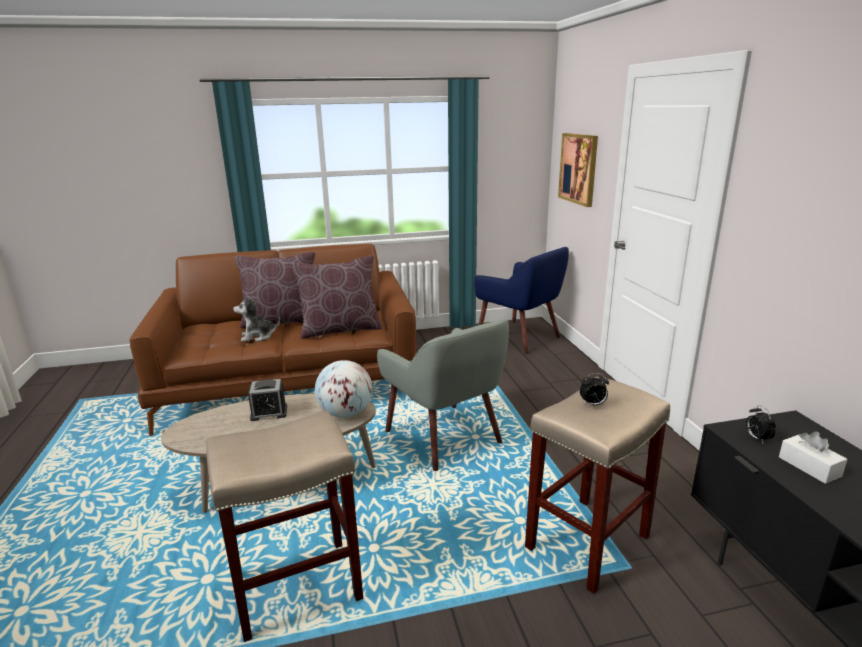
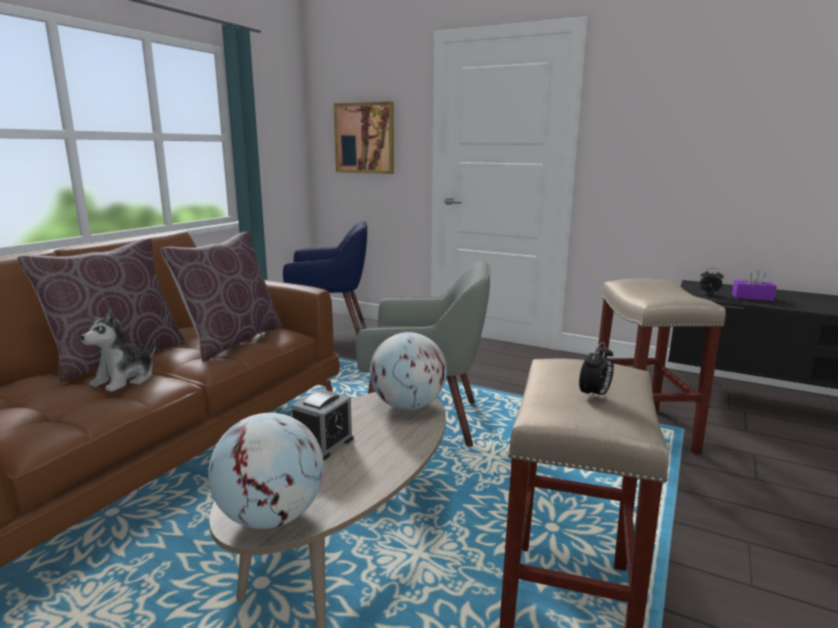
camera: 50 degrees left, 5 degrees down
alarm clock [580,373,609,406] -> alarm clock moved to [579,342,614,401]
white tissue box [779,431,848,484] -> purple tissue box [732,269,777,301]
none -> globe [208,413,324,529]

